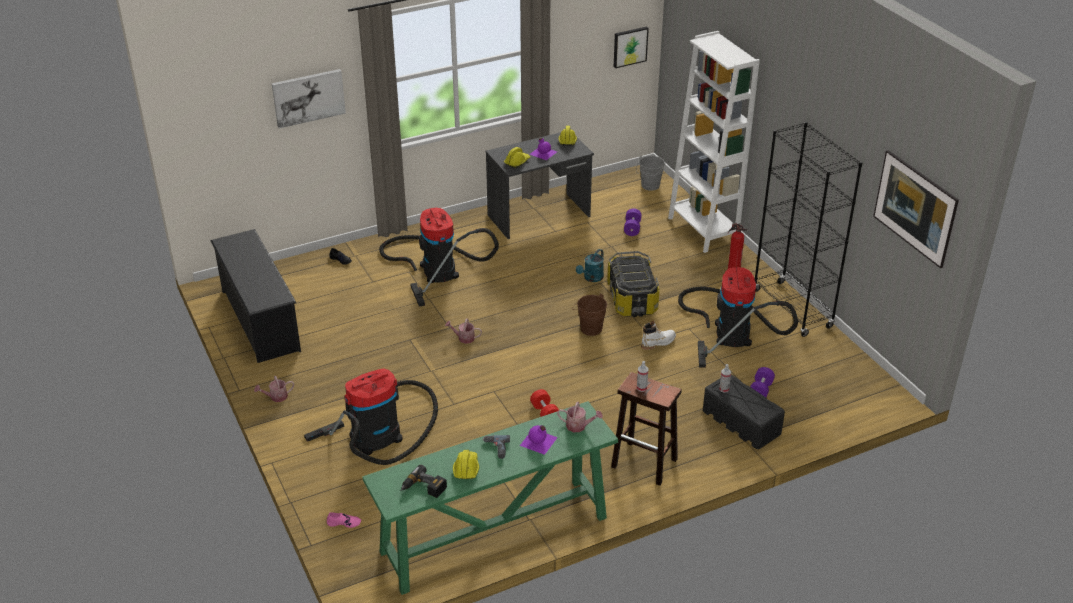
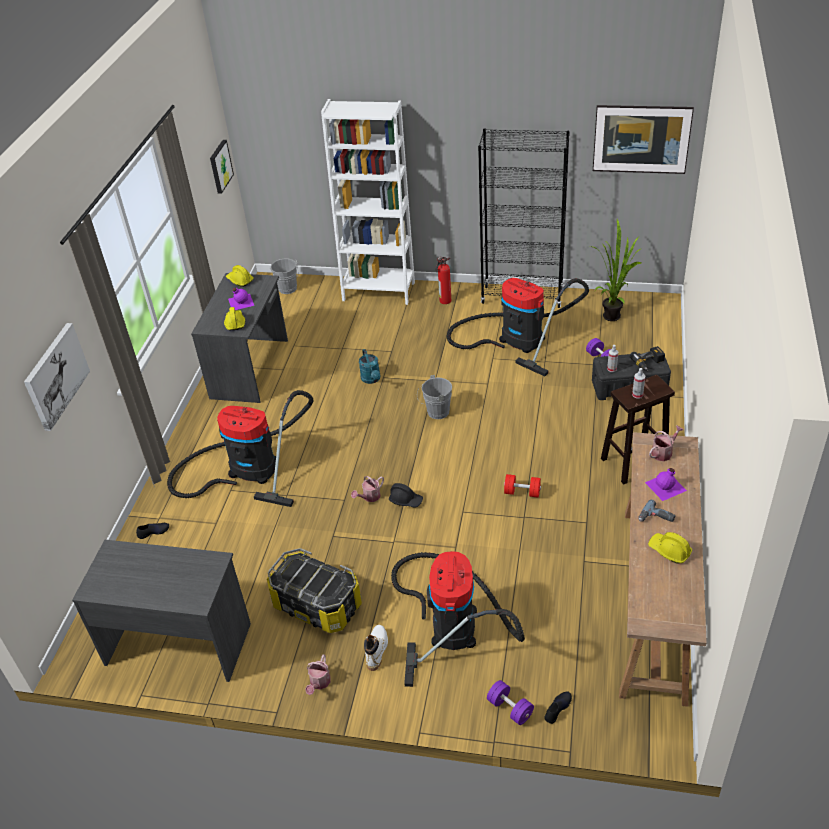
camera: 50 degrees left, 5 degrees up
black shoe rack [210,229,301,363] -> grey desk [72,540,251,682]
pink shoe [327,512,361,528] -> black shoe [544,691,572,724]
green console table [363,401,618,595] -> brown console table [619,432,707,707]
power drill [401,465,447,498] -> power drill moved to [630,346,665,371]
brown bucket [572,293,607,336] -> grey bucket [417,375,452,419]
storage box [607,251,660,317] -> storage box moved to [267,548,362,633]
purple dumbbell [624,208,642,236] -> purple dumbbell moved to [487,680,534,725]
white boot [641,321,676,350] -> white boot moved to [364,625,388,671]
none -> black hard hat [389,483,423,508]
none -> potted plant [590,219,642,321]

